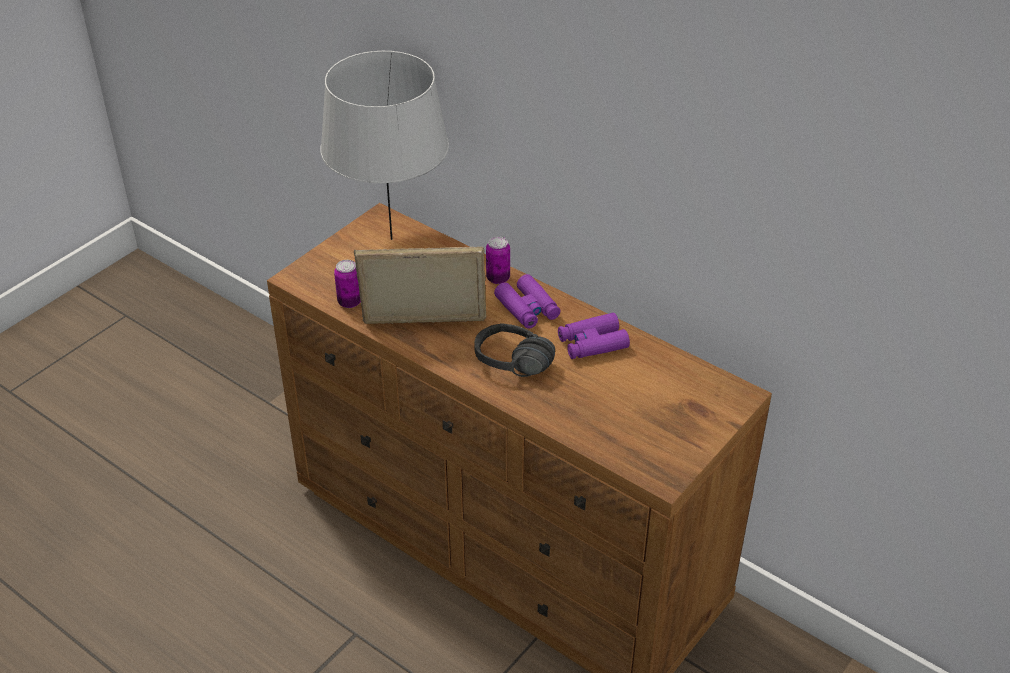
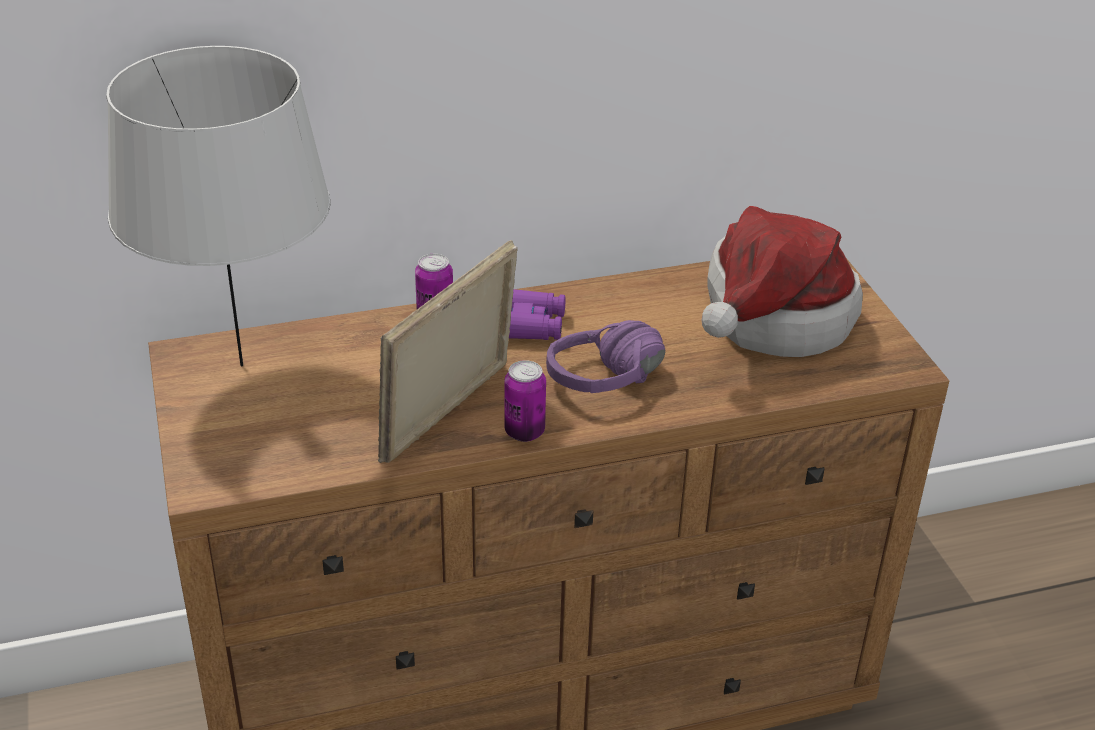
camera: 55 degrees left, 5 degrees down
can [334,260,361,308] -> can moved to [504,360,546,442]
black headphones [475,323,555,377] -> purple headphones [546,320,665,393]
purple binoculars [558,313,630,359] -> none
none -> hat [702,206,863,357]

